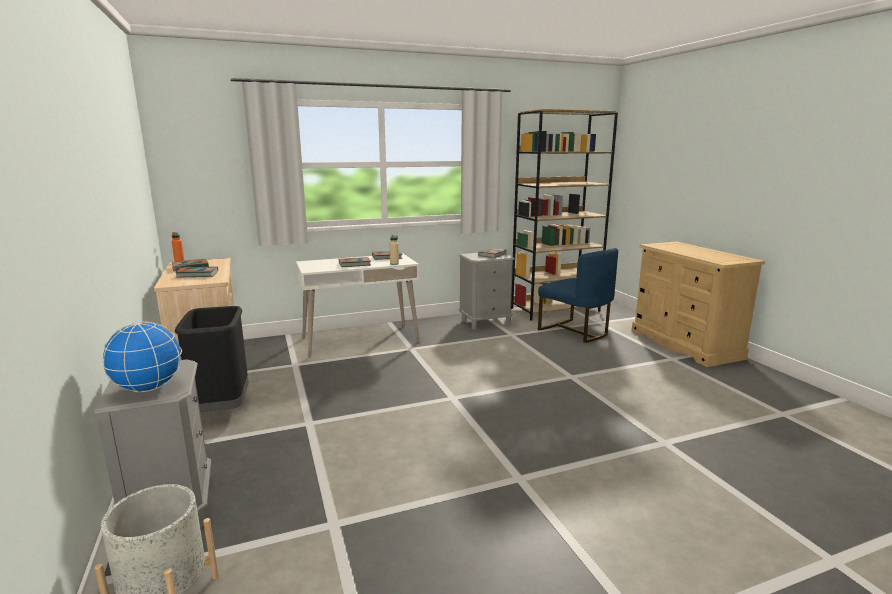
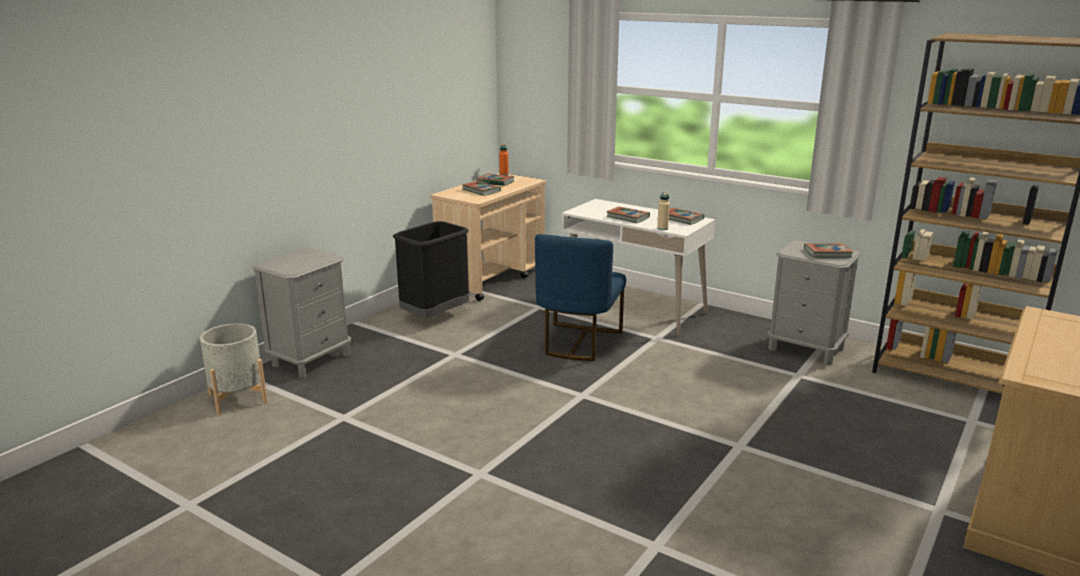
camera: 55 degrees right, 5 degrees up
globe [102,322,182,392] -> none
blue chair [538,248,618,343] -> blue chair moved to [535,234,626,361]

